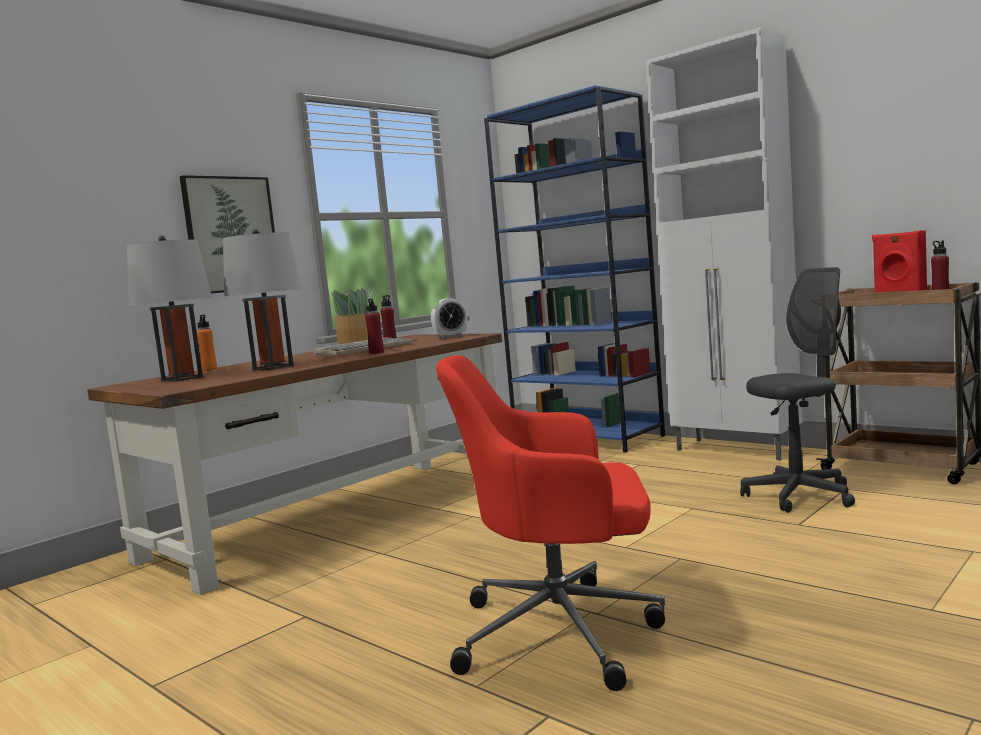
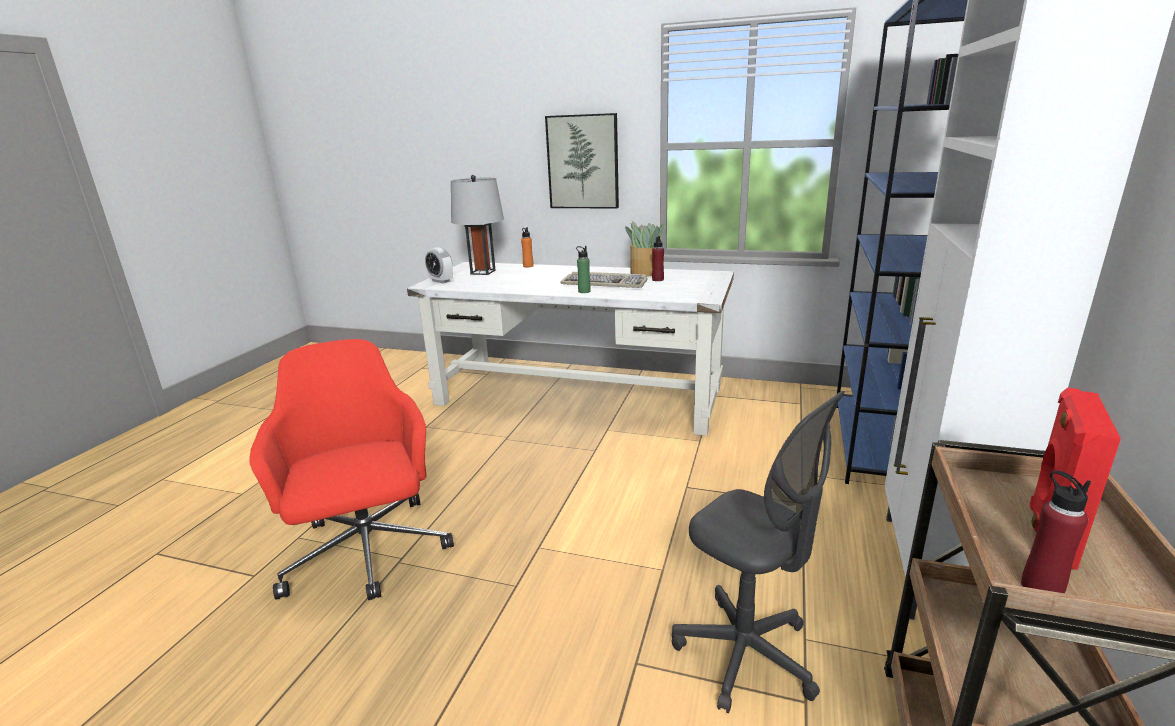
camera: 65 degrees right, 15 degrees up
brown desk [87,333,502,595] -> white desk [407,262,734,436]
grey table lamp [223,229,302,370] -> none
red bottle [365,299,384,354] -> green bottle [576,246,591,293]
alarm clock [431,298,467,339] -> alarm clock moved to [425,247,453,283]

